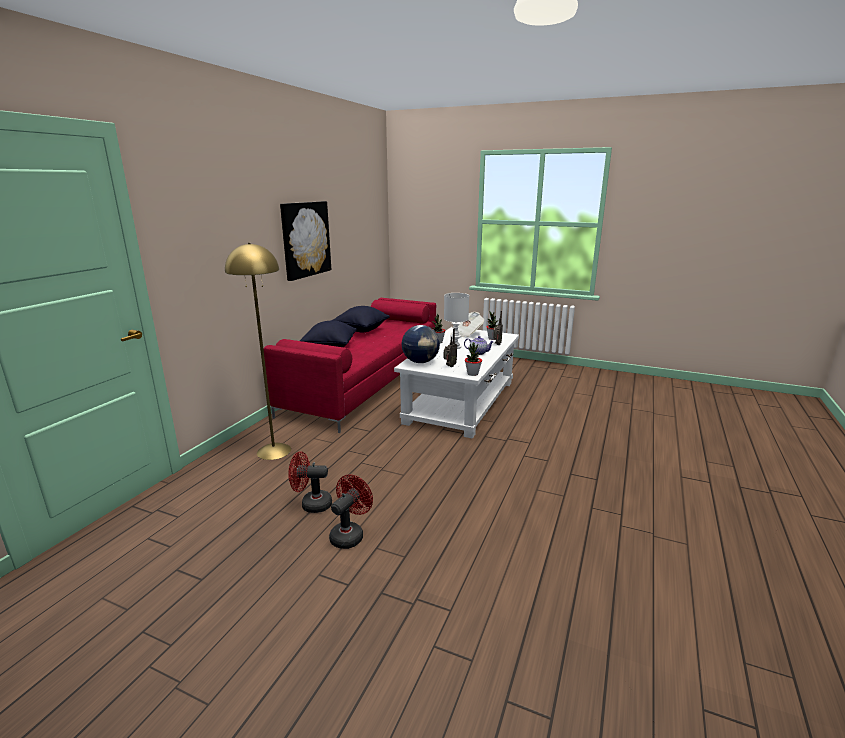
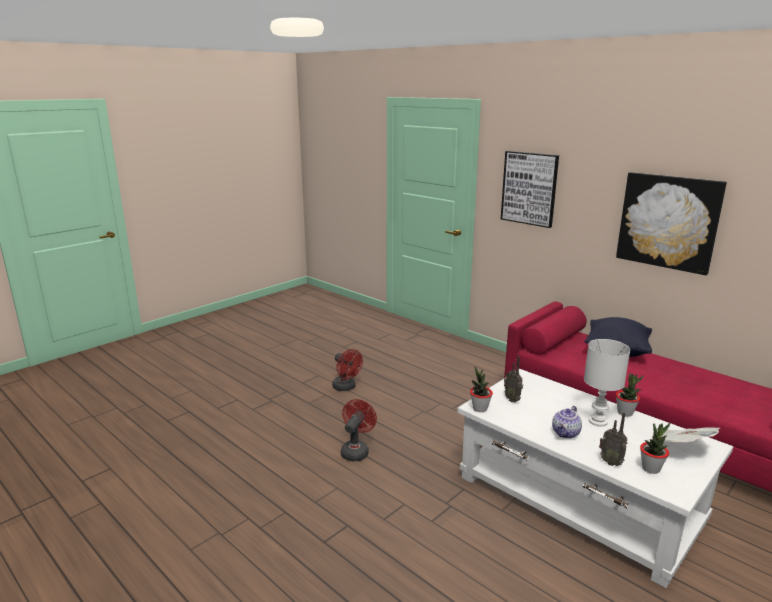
camera: 110 degrees right, 0 degrees up
yellow floor lamp [225,243,291,460] -> none
red fan [288,451,332,513] -> red fan moved to [341,399,377,461]
black pillow [333,306,390,332] -> none
globe [402,325,440,363] -> none
none -> picture [501,151,559,228]

